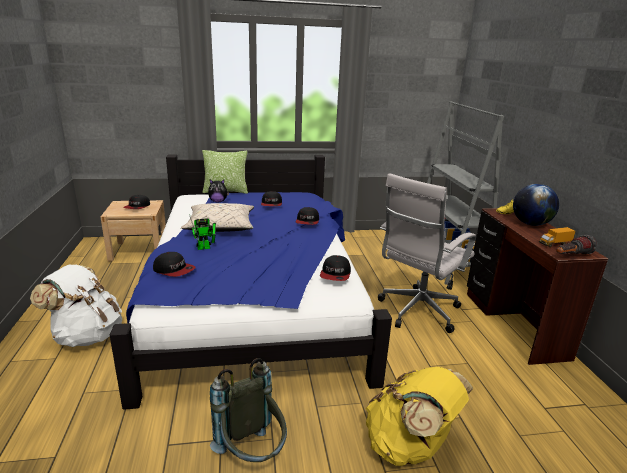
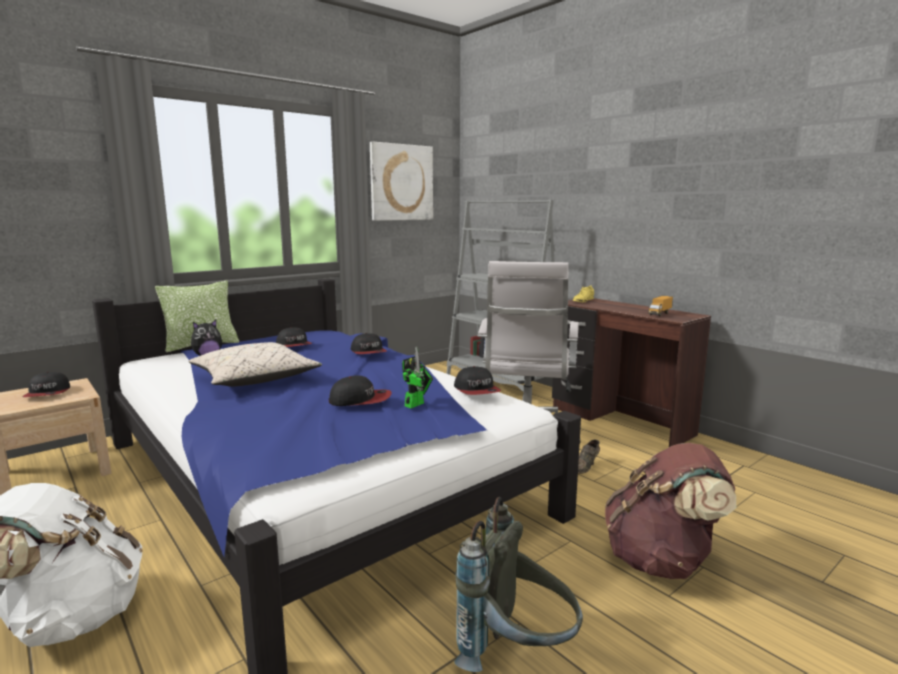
camera: 30 degrees left, 10 degrees down
cap [153,252,195,277] -> cap moved to [329,375,392,406]
toy robot [189,214,216,250] -> toy robot moved to [402,346,433,409]
yellow backpack [365,367,473,466] -> brown backpack [605,443,736,579]
globe [513,184,559,226] -> none
flashlight [556,235,597,255] -> none
none -> picture [370,141,433,221]
none -> brown shoe [578,440,600,474]

